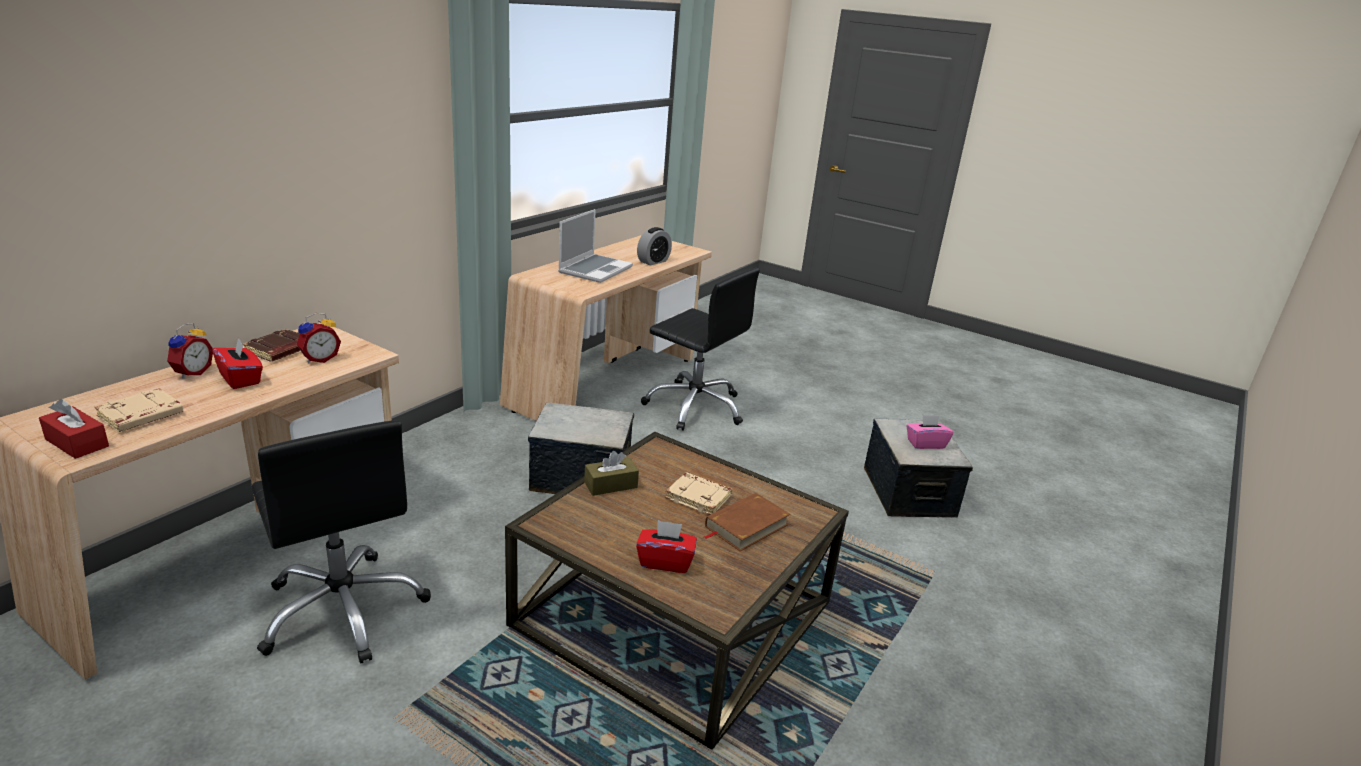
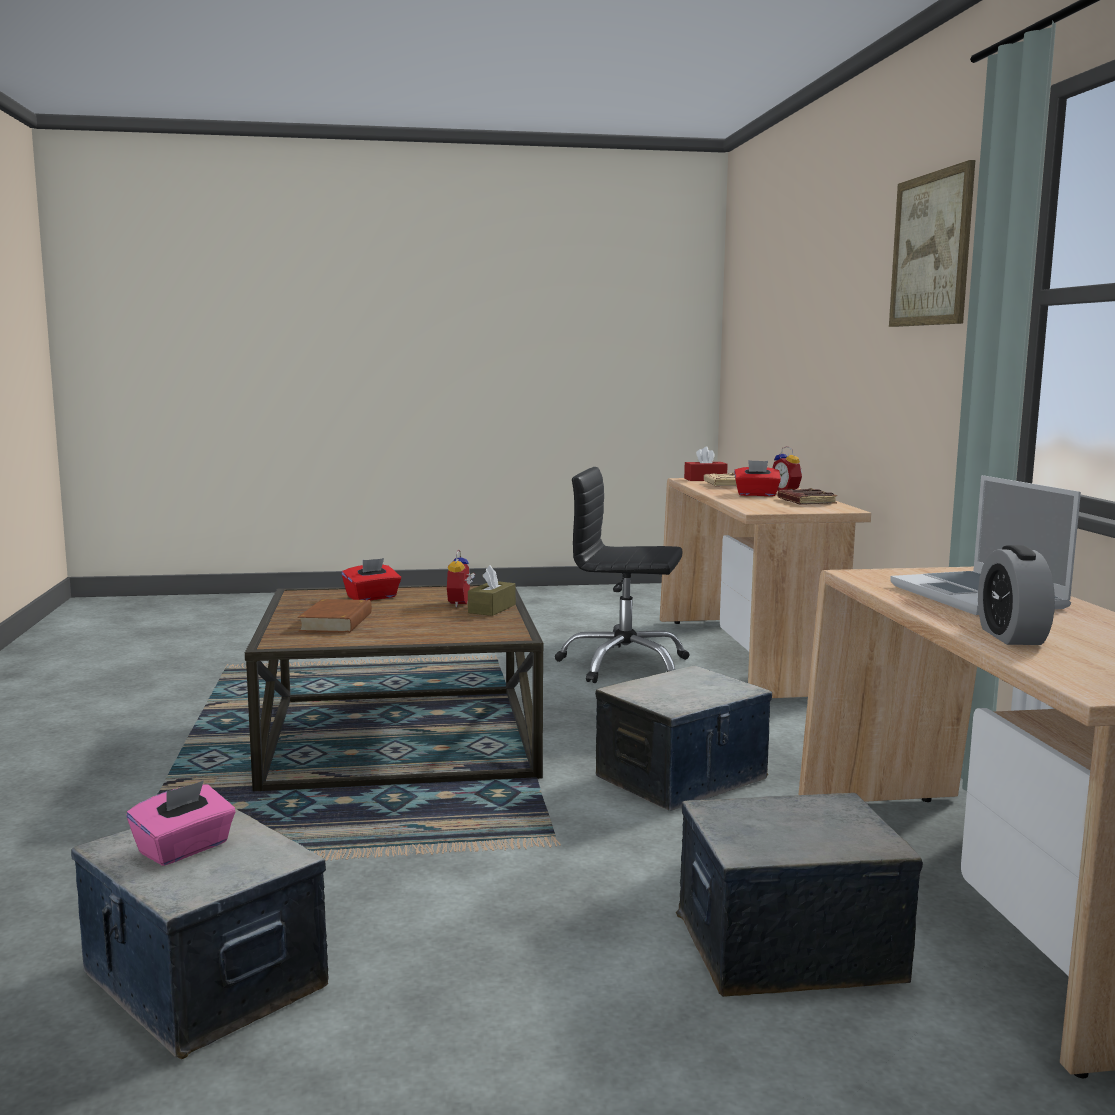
camera: 140 degrees right, 15 degrees down
alarm clock [297,313,341,363] -> alarm clock moved to [447,550,475,607]
black office chair [641,268,760,431] -> storage box [676,793,923,997]
beige book [665,472,732,515] -> none
none -> picture [889,160,975,327]

